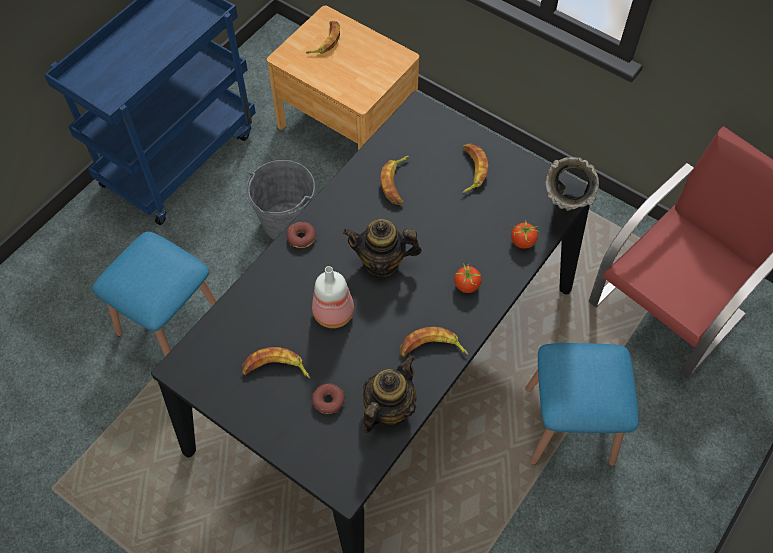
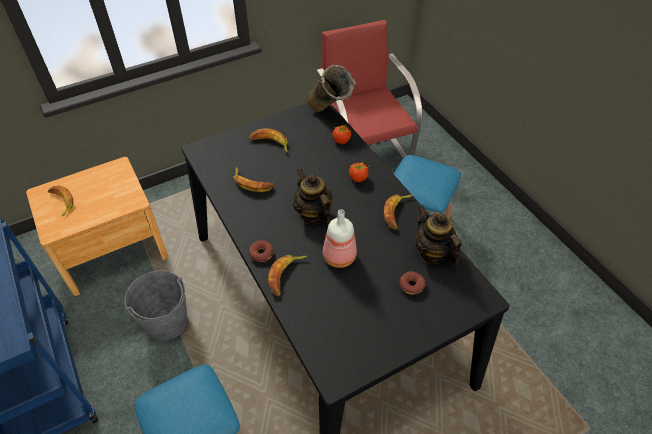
camera: 65 degrees left, 10 degrees down
banana [242,347,310,379] -> banana moved to [268,255,307,296]
teapot [343,219,422,276] -> teapot turned 120 degrees clockwise [293,168,332,225]

